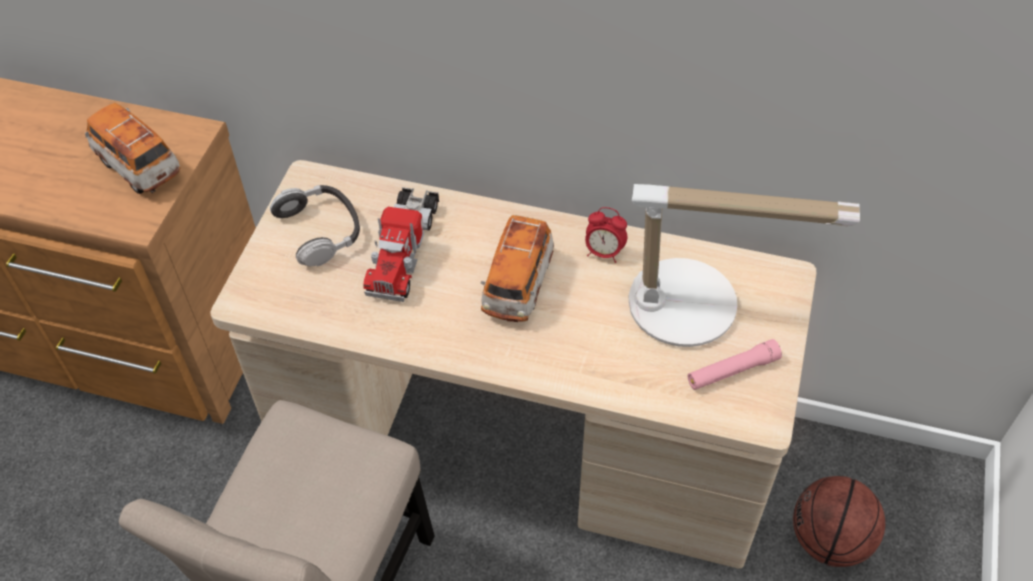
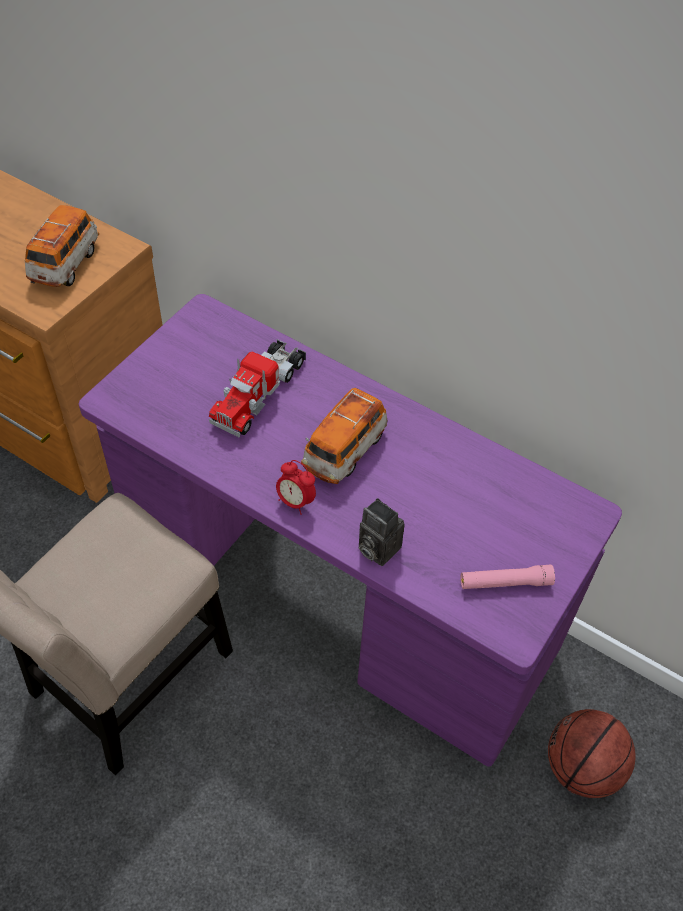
camera: 15 degrees right, 0 degrees up
toy car [85,103,181,194] -> toy car turned 45 degrees clockwise [25,205,99,287]
beige desk [210,160,816,569] -> purple desk [79,294,622,767]
headphones [270,185,360,266] -> none
alarm clock [585,207,627,263] -> alarm clock moved to [276,460,316,515]
table lamp [629,184,860,347] -> none
none -> camera [359,498,404,566]

